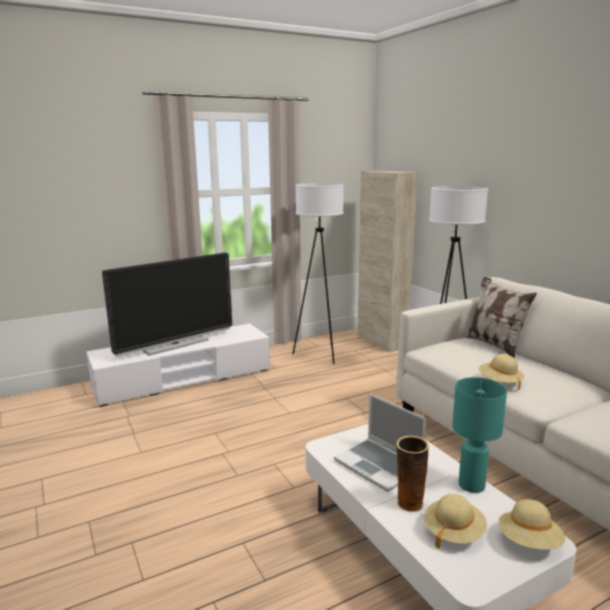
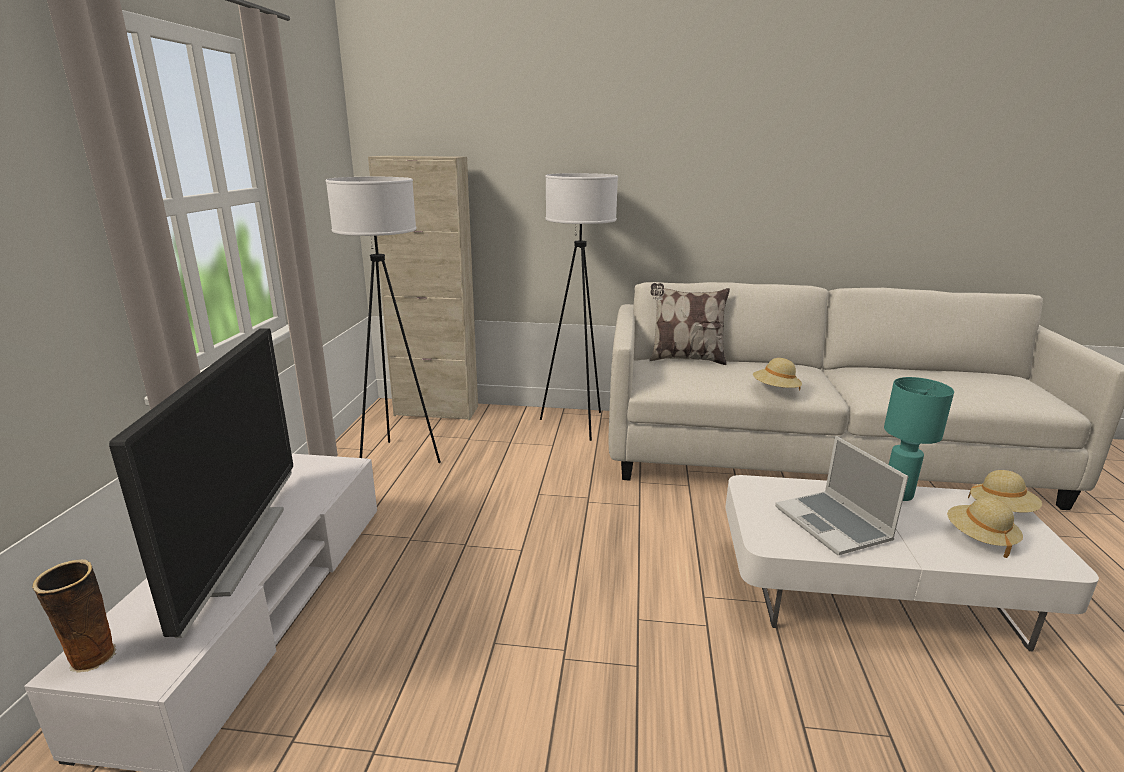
camera: 55 degrees left, 5 degrees up
laptop [334,394,427,492] -> laptop turned 75 degrees clockwise [775,436,909,555]
vase [396,436,429,512] -> vase moved to [32,559,116,673]

